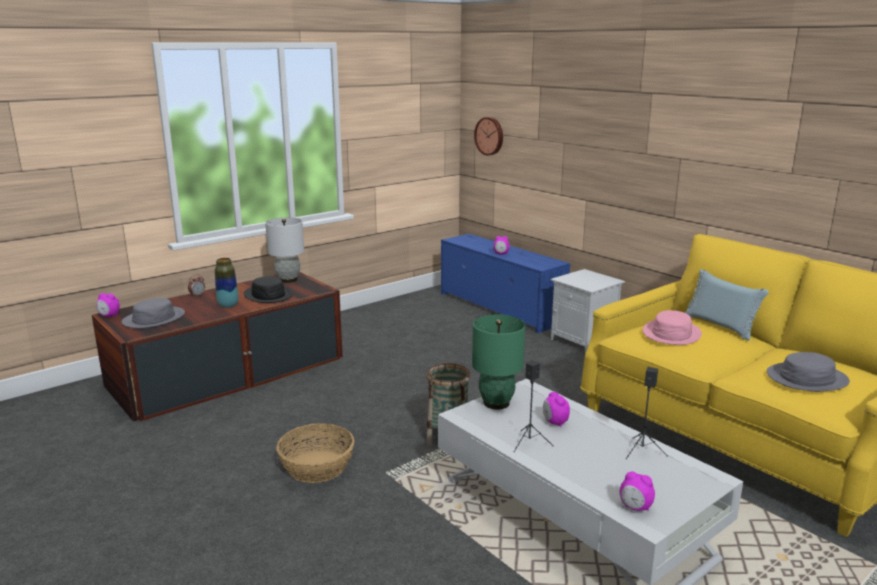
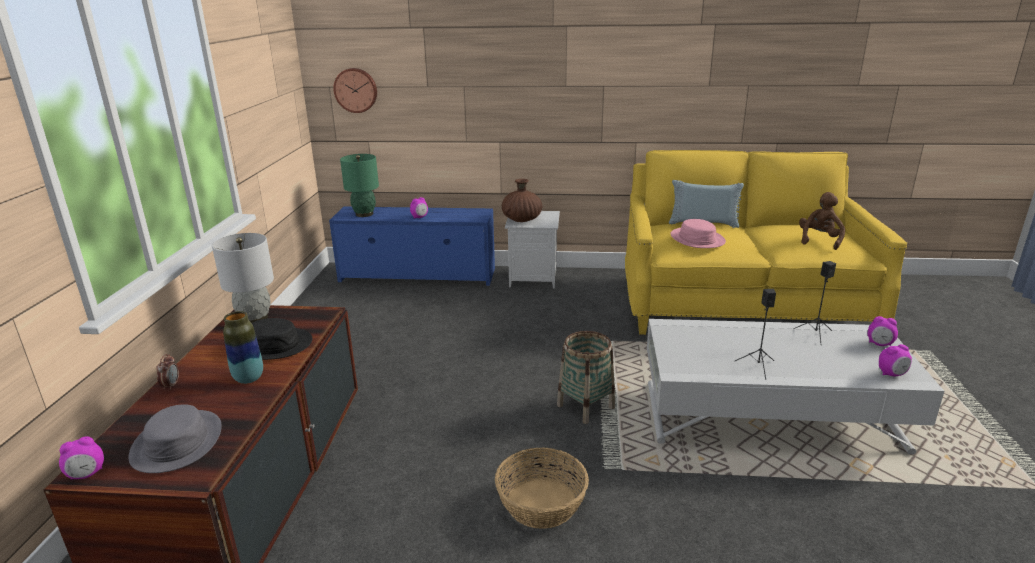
camera: 45 degrees left, 5 degrees up
green table lamp [472,314,525,409] -> green table lamp moved to [340,154,379,217]
alarm clock [543,392,570,427] -> alarm clock moved to [868,316,898,346]
grey hat [767,352,850,392] -> brown plush toy [799,192,845,250]
none -> brown vase [502,179,542,222]

